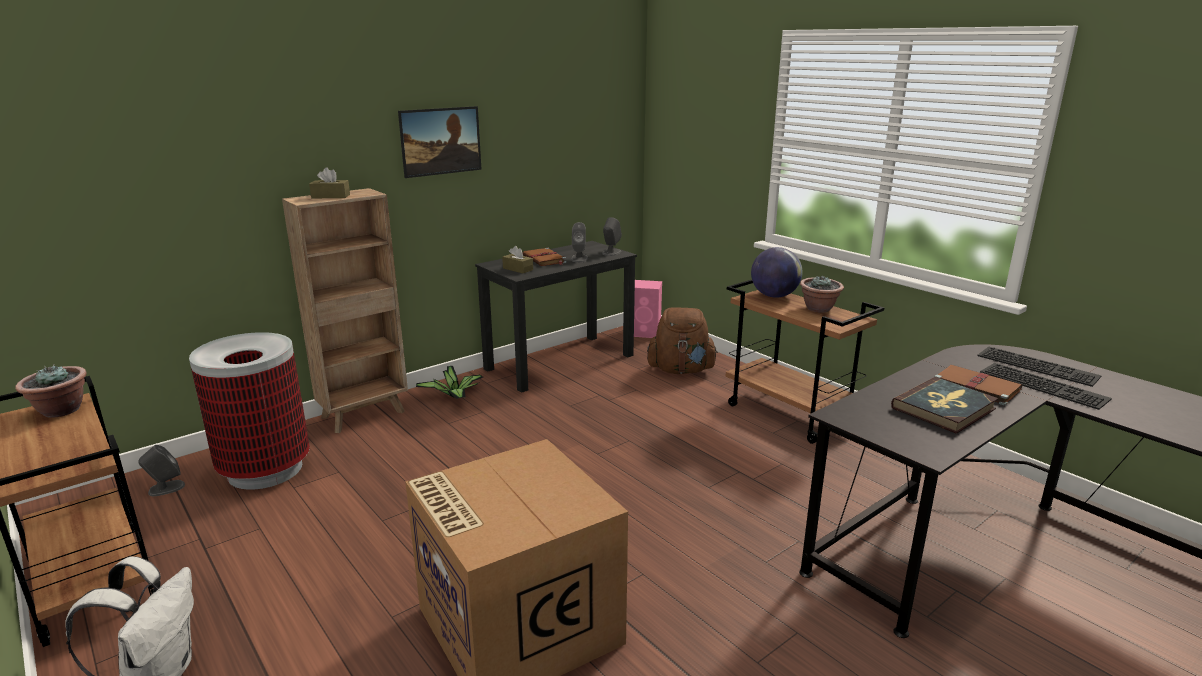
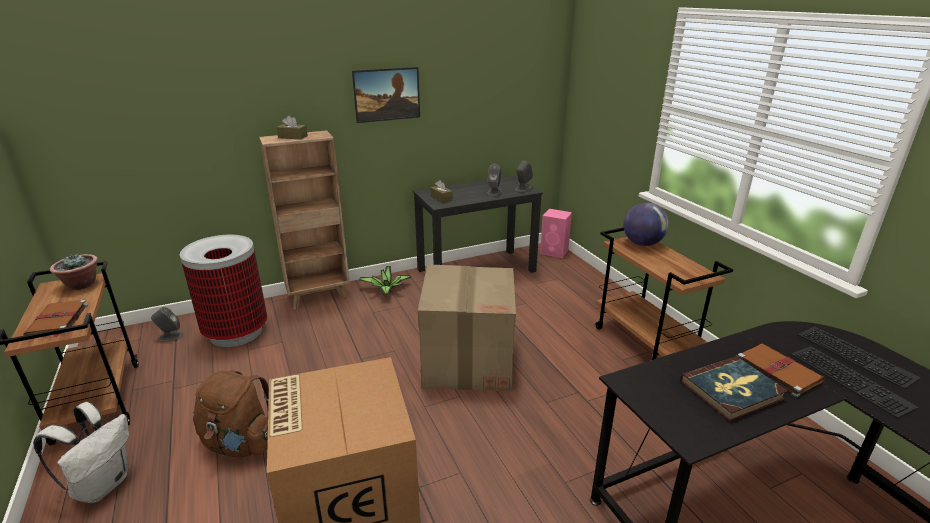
camera: 15 degrees right, 5 degrees up
brown book [523,248,566,266] -> brown book moved to [23,300,88,337]
brown backpack [647,307,718,374] -> brown backpack moved to [193,370,269,458]
potted plant [800,275,844,313] -> none
none -> cardboard box [418,264,516,392]

